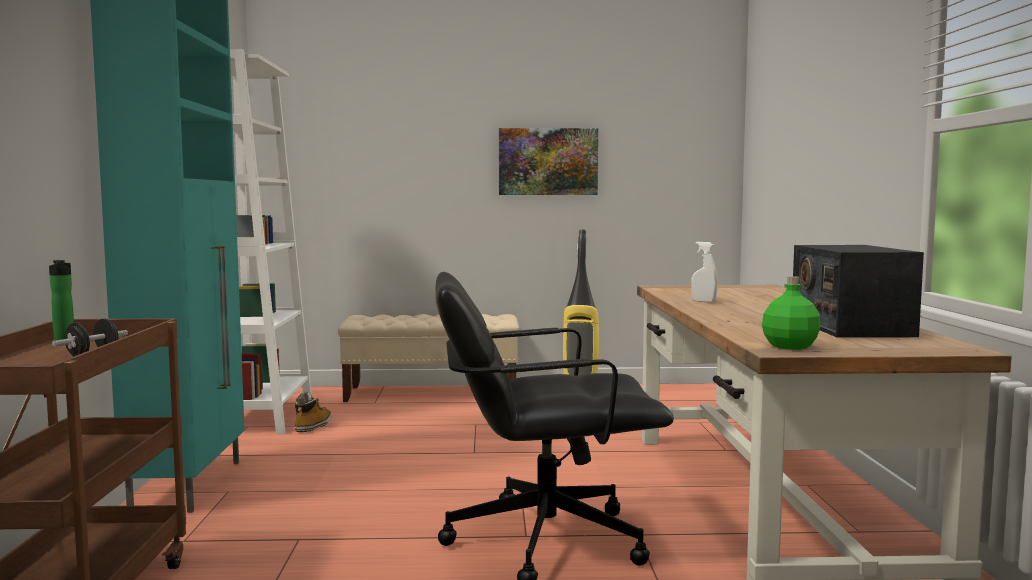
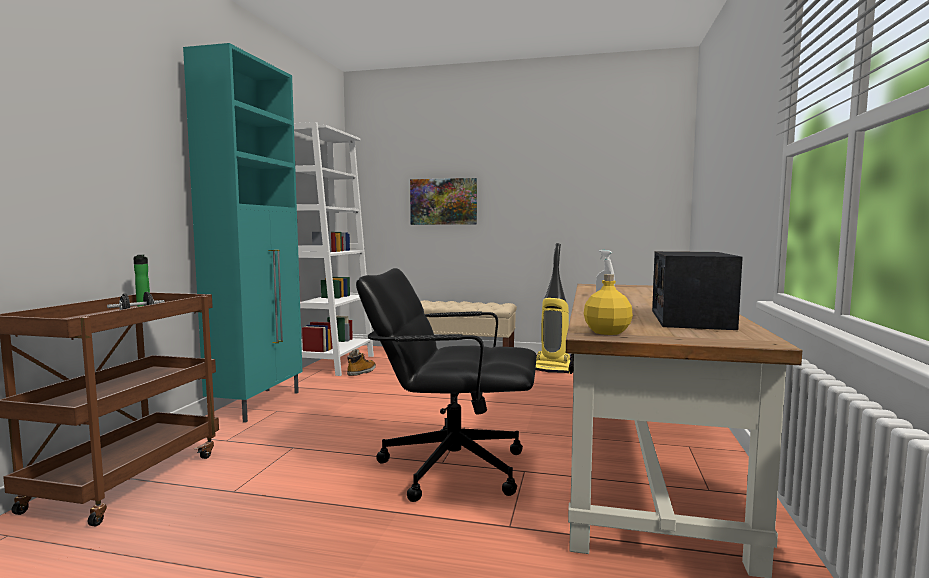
camera: 15 degrees right, 0 degrees up
picture [499,128,598,195] -> picture moved to [410,178,477,225]
green bottle [762,276,820,350] -> yellow bottle [584,274,633,335]

